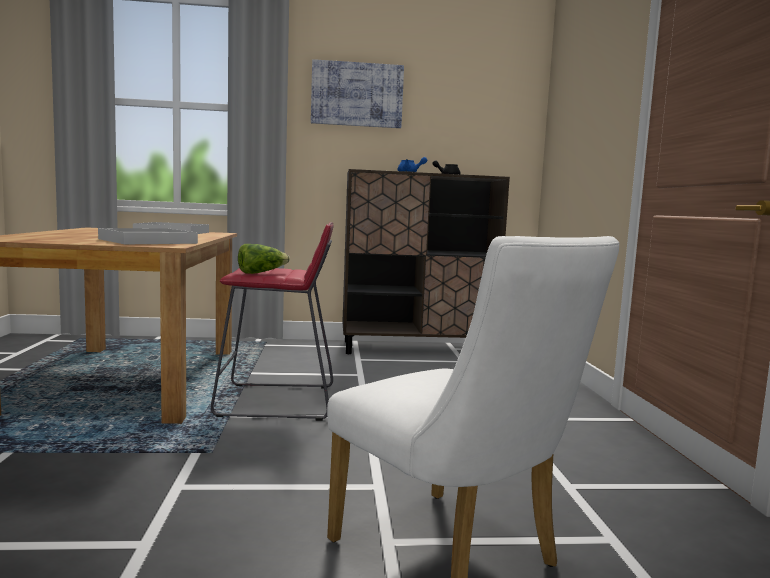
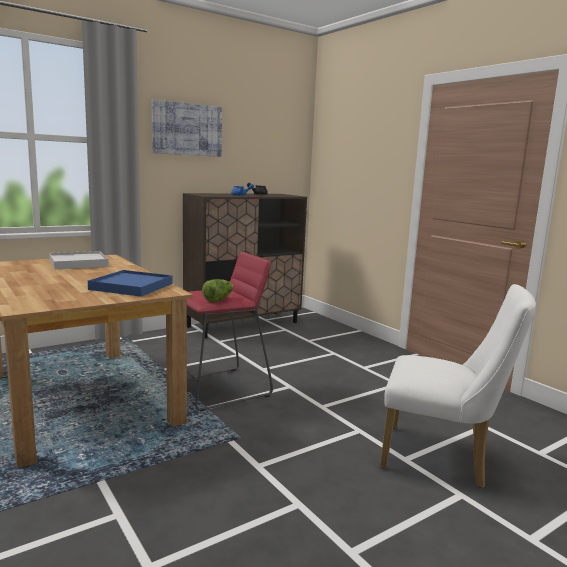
camera: 30 degrees left, 5 degrees up
white tray [98,228,198,244] -> blue tray [88,270,173,297]

